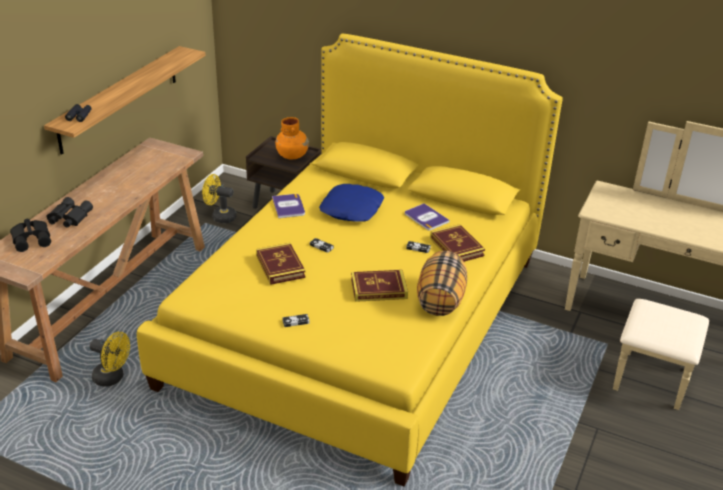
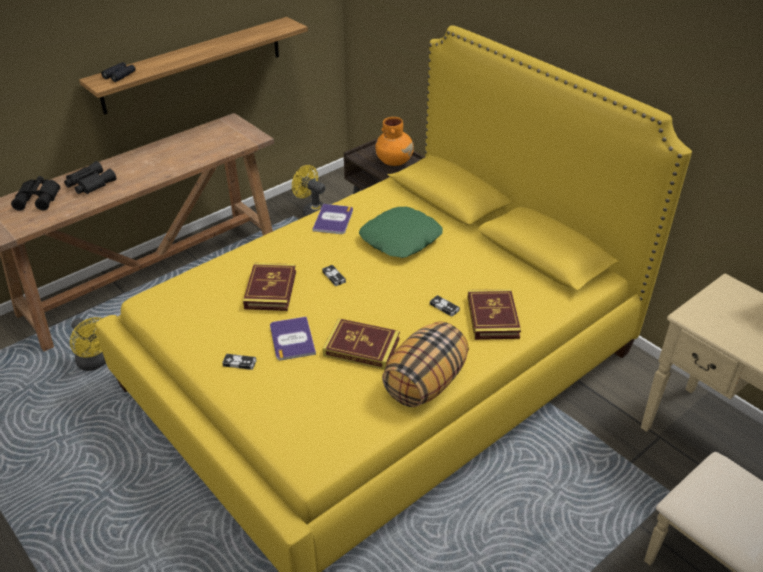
camera: 25 degrees right, 5 degrees up
blue pillow [319,184,384,222] -> green pillow [359,207,443,258]
book [405,203,450,230] -> book moved to [270,316,316,360]

